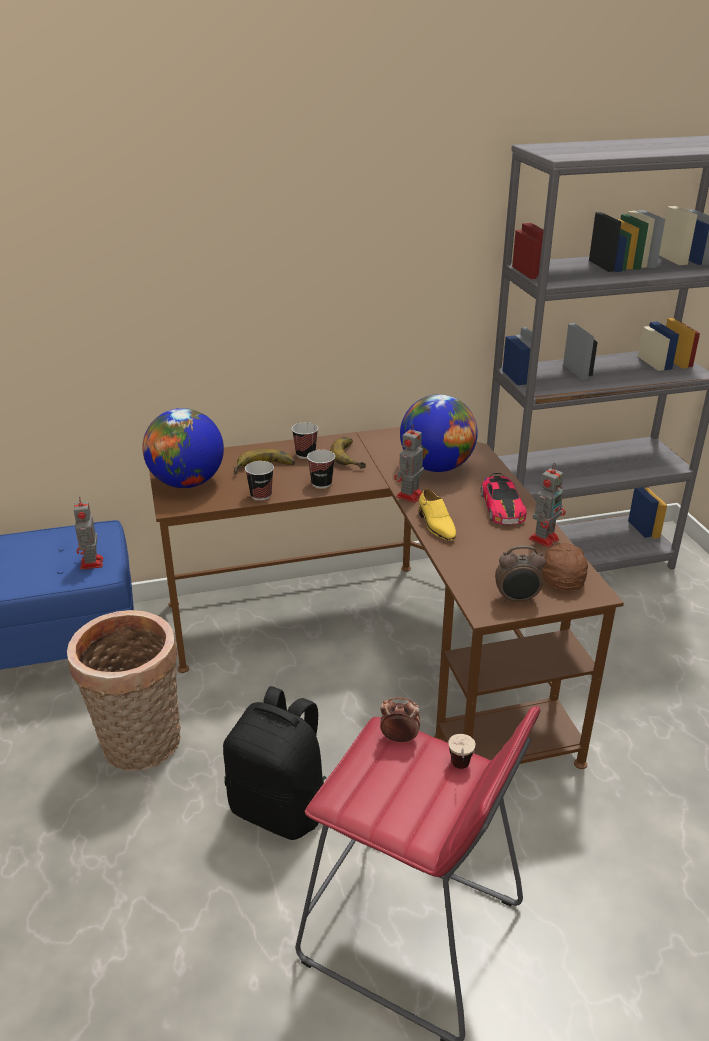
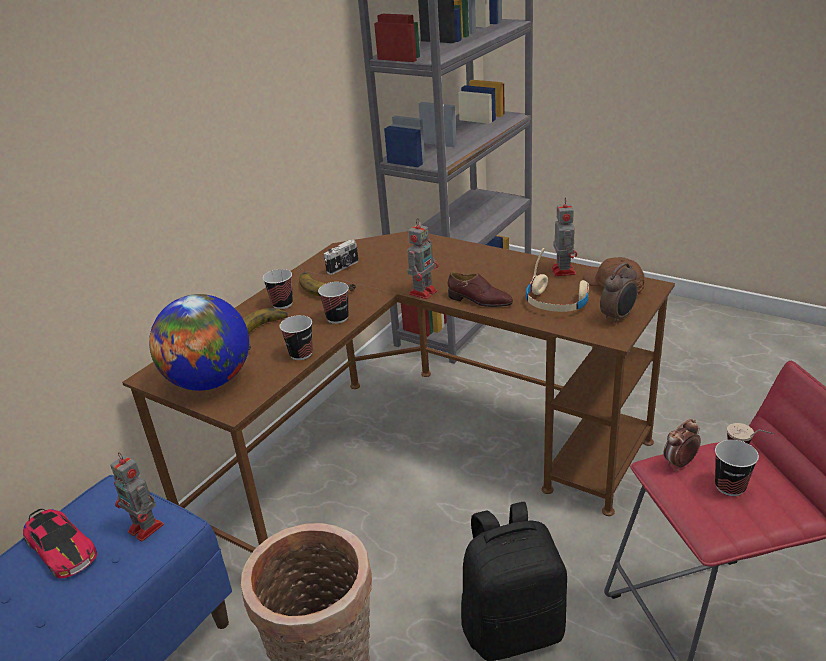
camera: 40 degrees left, 0 degrees up
toy robot [394,424,424,503] -> toy robot turned 135 degrees counterclockwise [407,218,439,299]
globe [400,394,478,472] -> none
yellow shoe [419,488,456,541] -> brown shoe [448,272,513,307]
toy car [481,473,526,525] -> toy car moved to [23,509,97,579]
none -> camera [324,240,359,275]
none -> beige headphones [526,248,589,312]
none -> cup [715,440,759,496]

